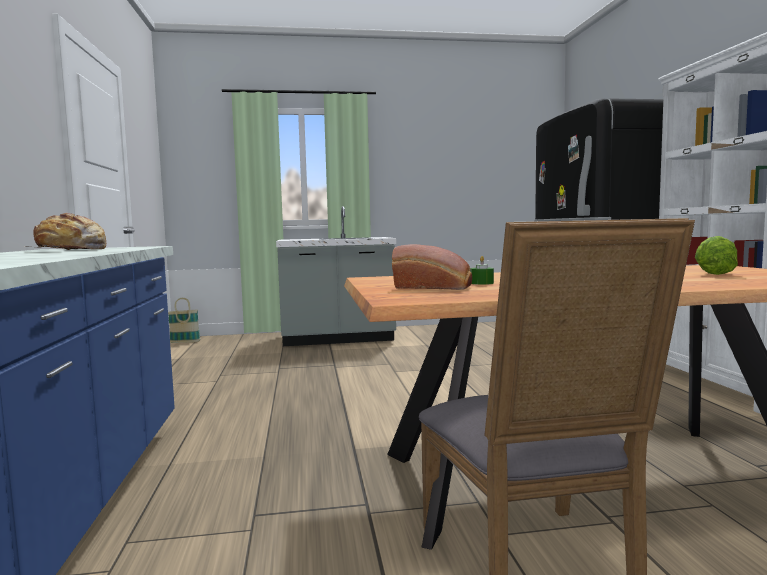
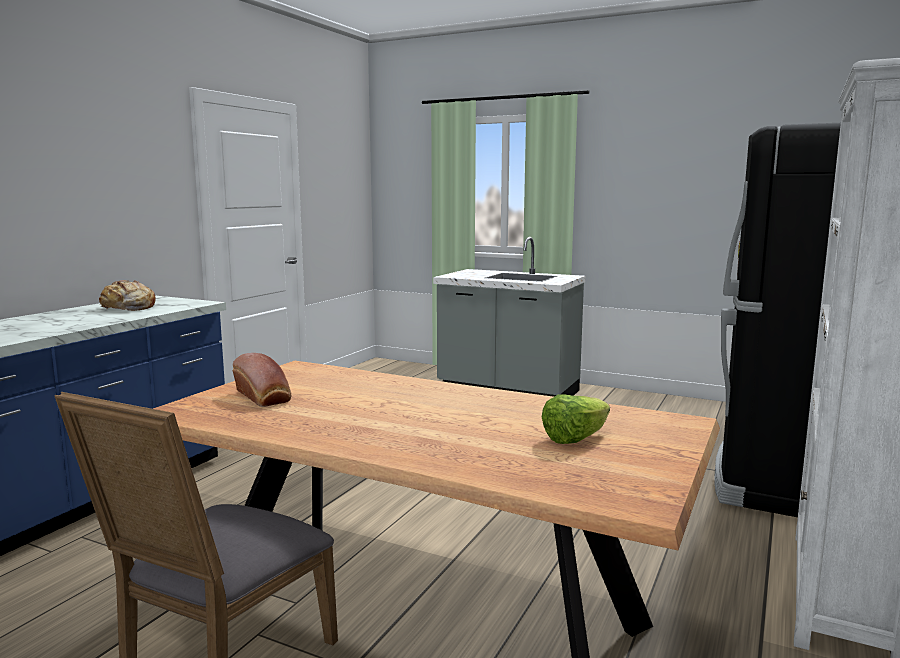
camera: 35 degrees right, 5 degrees up
basket [168,298,200,343] -> none
green candle [471,256,494,285] -> none

